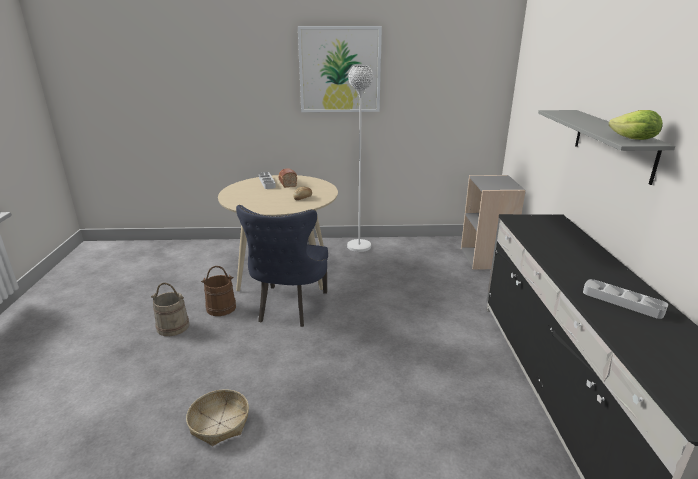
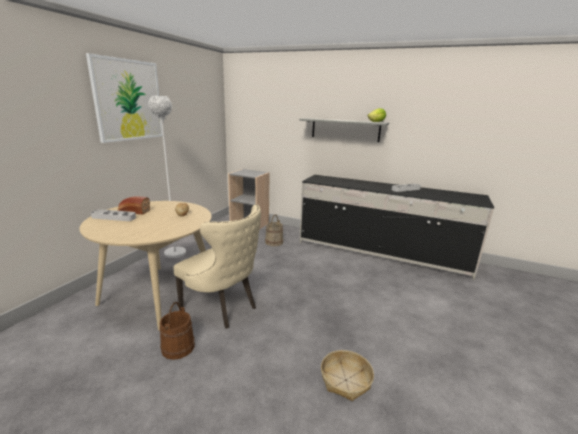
camera: 65 degrees left, 5 degrees down
beige bucket [151,283,189,336] -> beige bucket moved to [265,214,284,246]
blue chair [236,205,328,327] -> beige chair [174,204,261,329]

